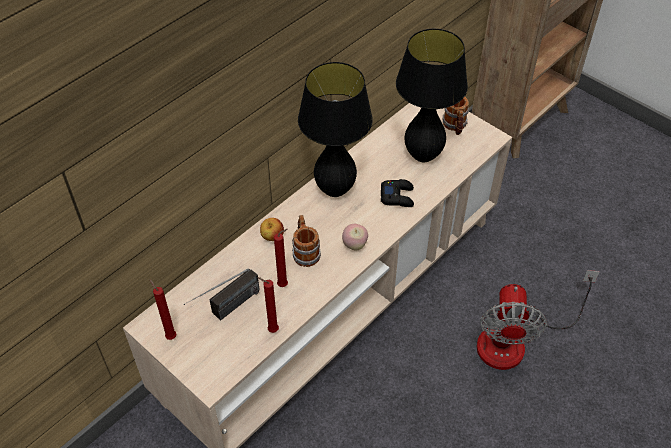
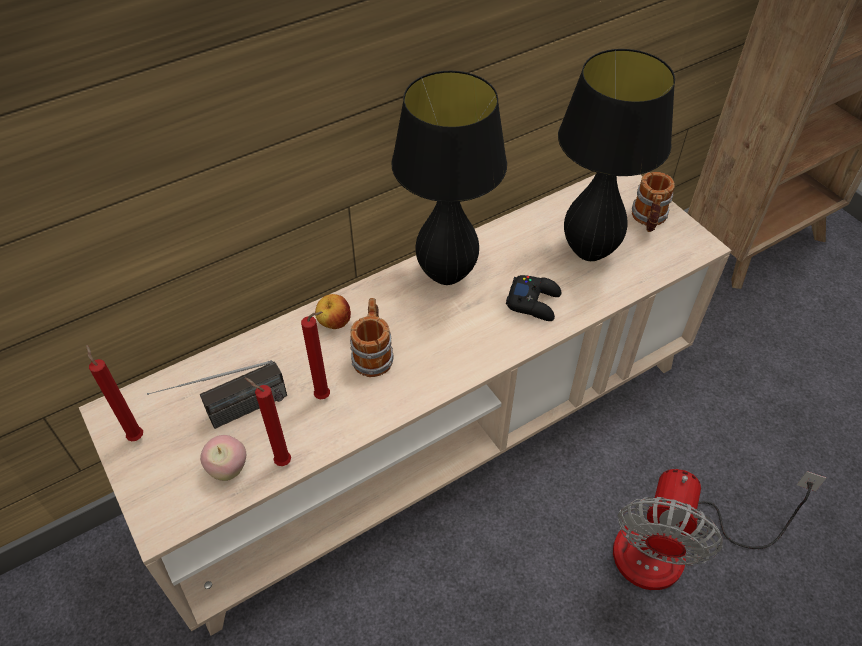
camera: 15 degrees right, 0 degrees up
apple [342,224,368,250] -> apple moved to [200,435,246,481]

